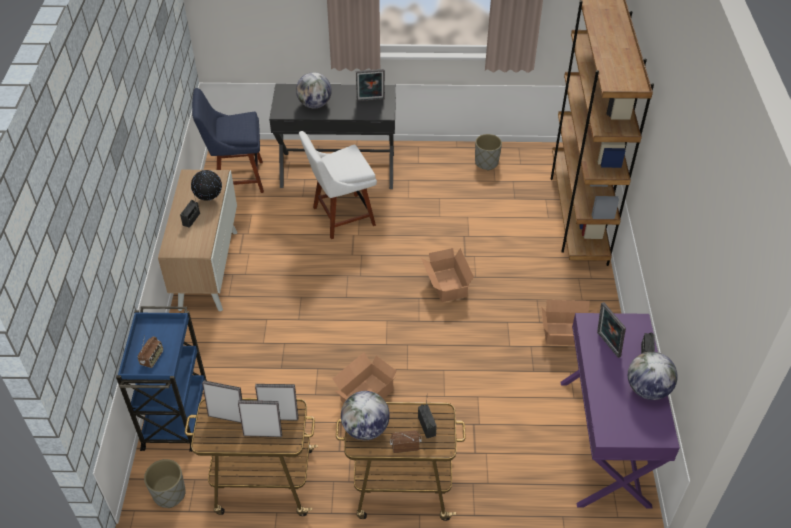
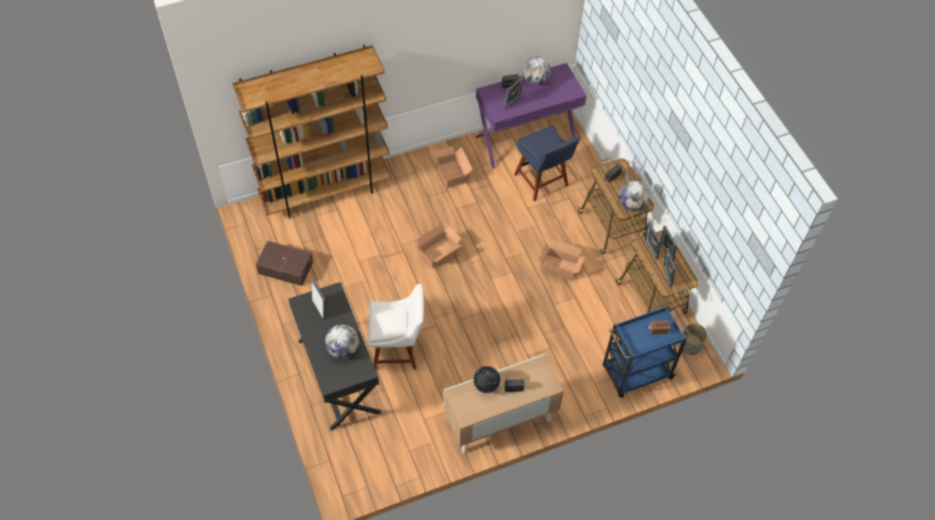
camera: 115 degrees left, 10 degrees up
blue chair [192,88,264,193] -> blue chair moved to [514,125,580,201]
white chair [299,131,377,239] -> white chair turned 45 degrees counterclockwise [368,284,424,370]
grey planter [475,134,502,171] -> brown storage box [256,241,313,286]

